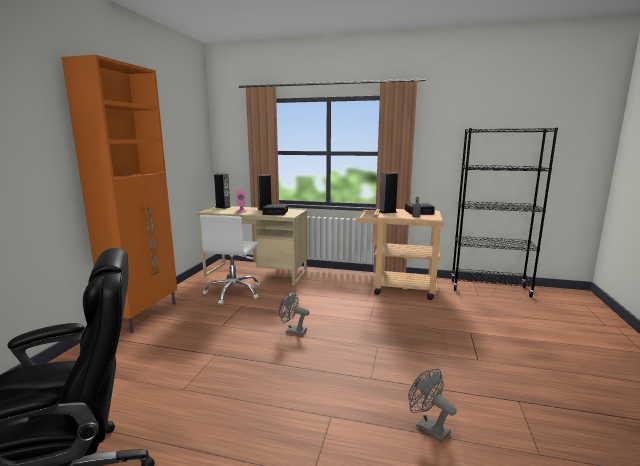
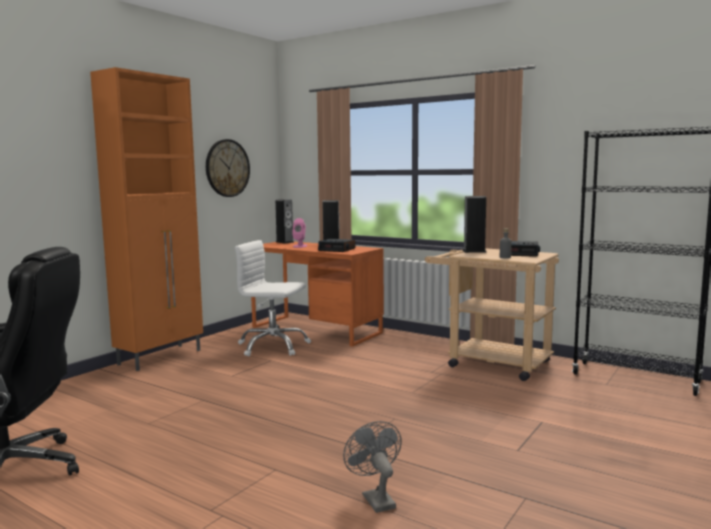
camera: 20 degrees right, 5 degrees down
beige desk [197,206,308,285] -> orange desk [251,242,384,347]
white office chair [200,215,260,305] -> white office chair turned 75 degrees clockwise [235,240,311,356]
grey fan [279,291,310,336] -> none
none -> wall clock [206,139,250,197]

